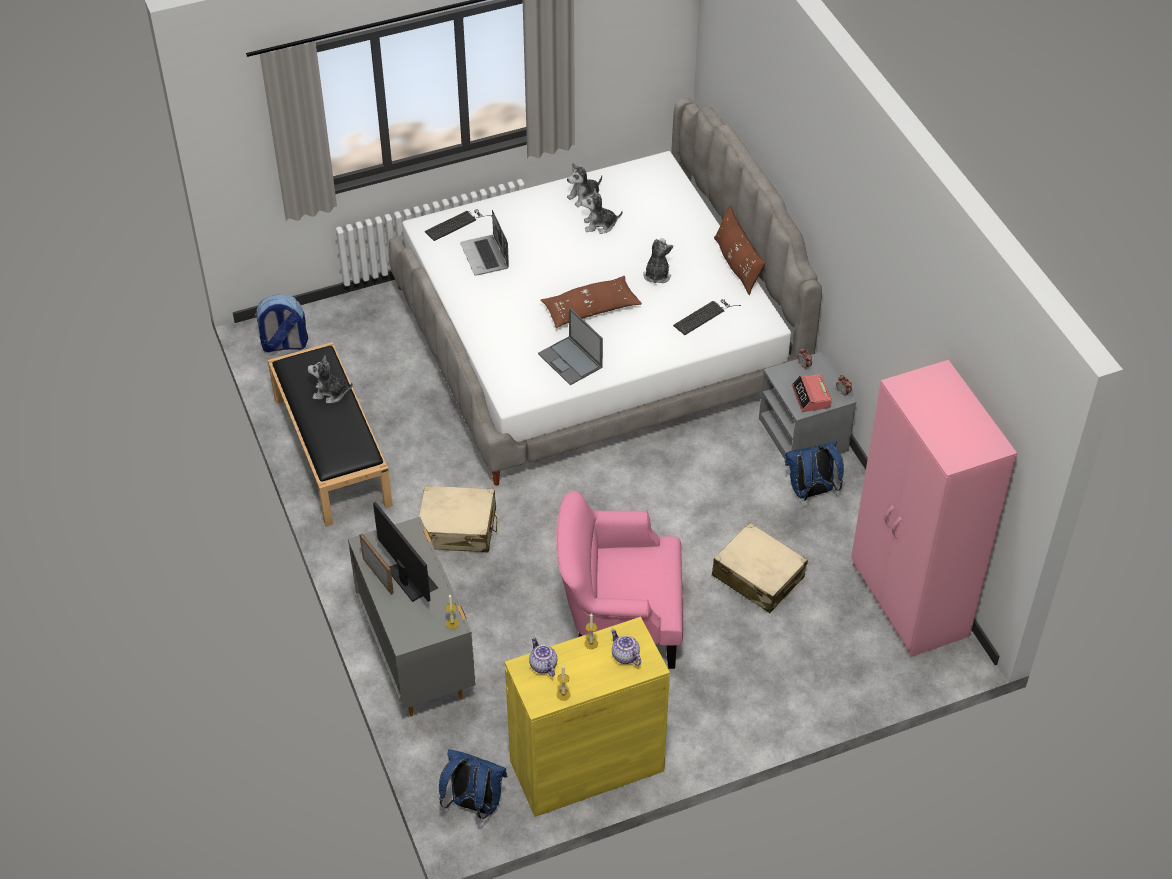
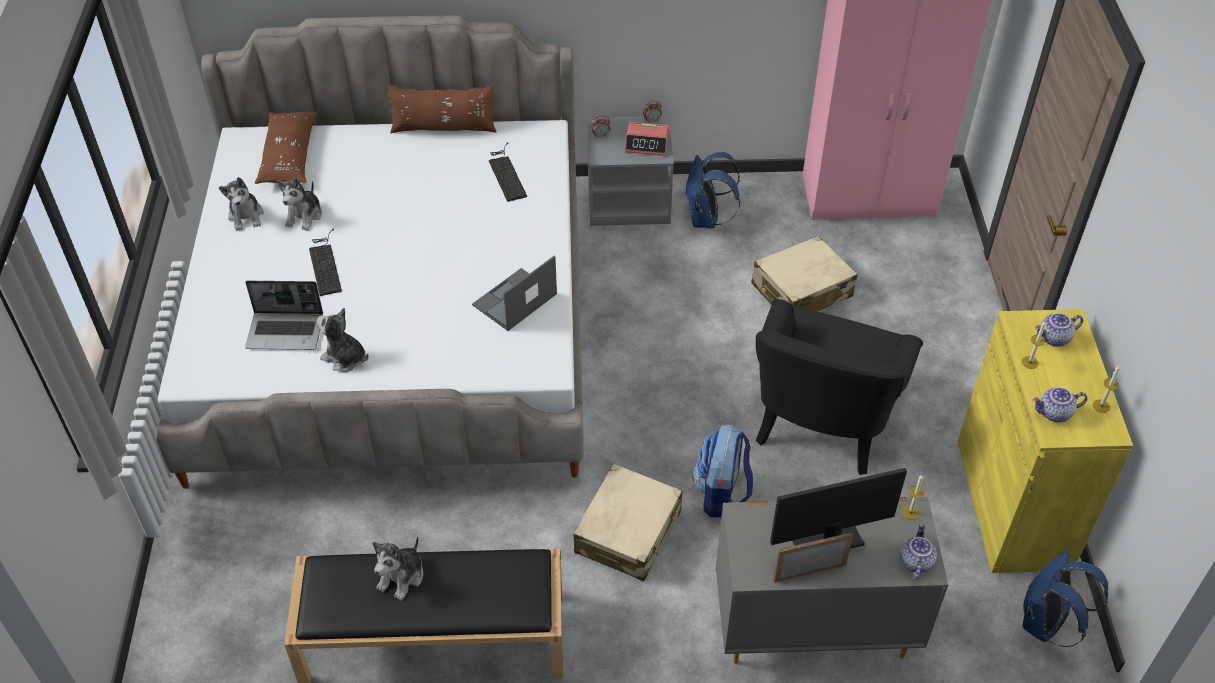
camera: 70 degrees left, 0 degrees up
backpack [254,295,308,352] -> backpack moved to [692,424,753,517]
keyboard [425,210,492,241] -> keyboard moved to [309,229,342,296]
laptop [538,307,603,385] -> laptop turned 150 degrees clockwise [472,256,557,331]
brown pillow [540,276,642,328] -> brown pillow moved to [255,111,319,184]
pink armchair [556,491,683,669] -> black armchair [756,299,923,475]
plush toy [643,238,673,283] -> plush toy moved to [317,308,369,372]
none -> teapot [900,523,937,580]

